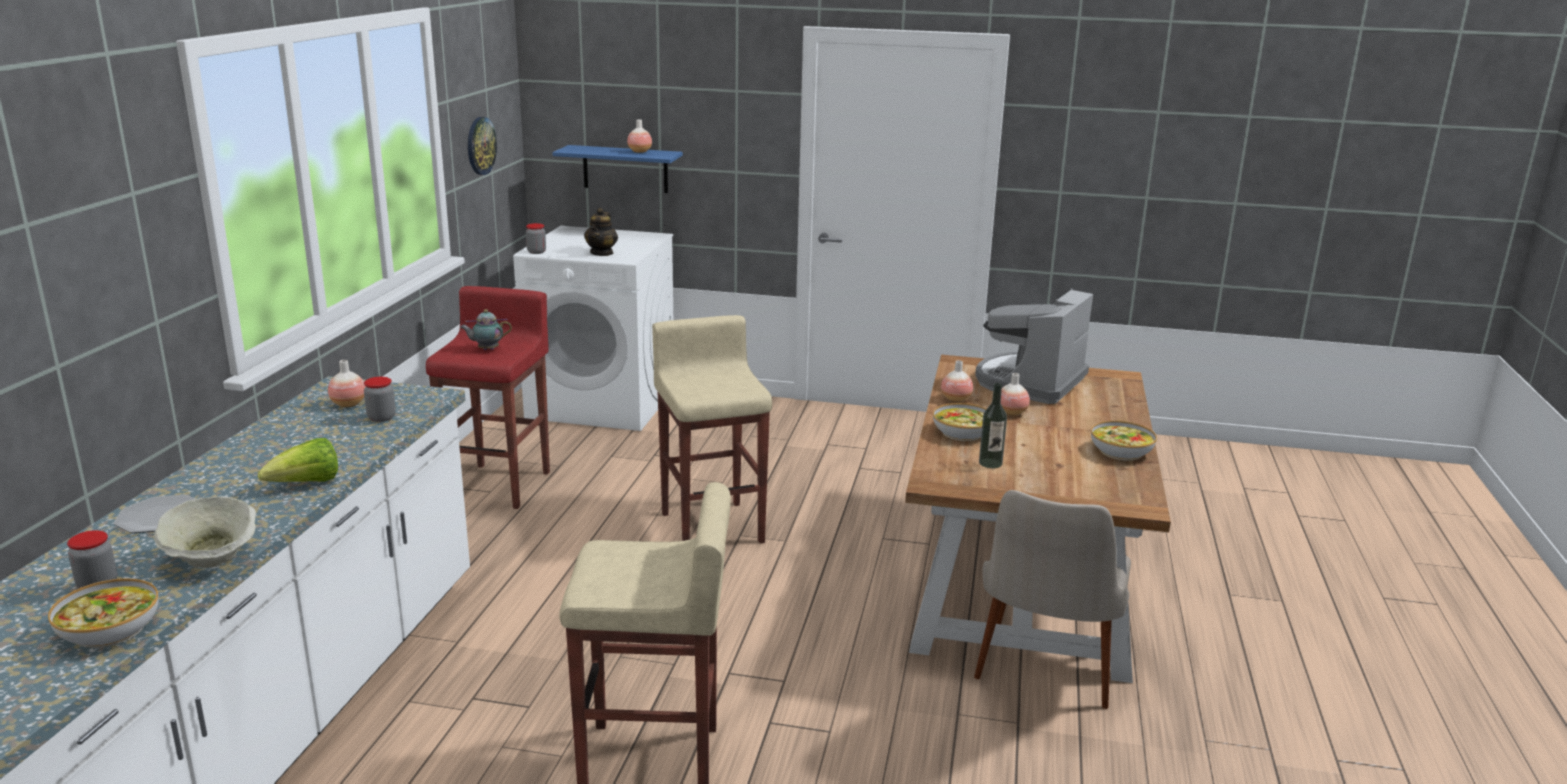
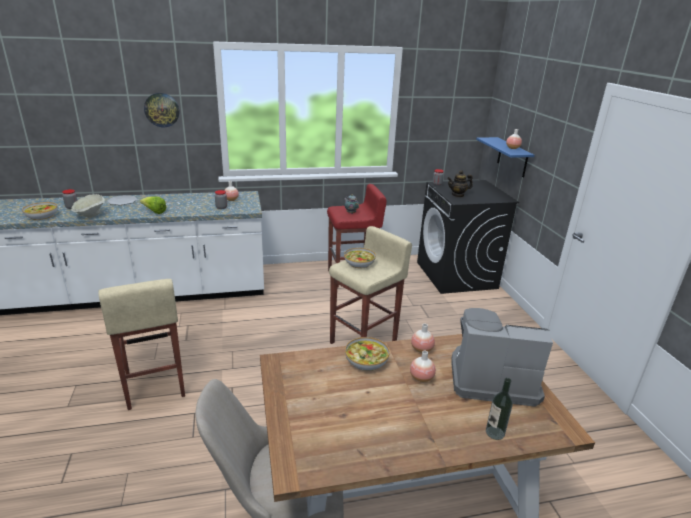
camera: 65 degrees right, 5 degrees up
wall clock [468,117,497,175] -> wall clock moved to [144,93,179,127]
white washing machine [513,226,673,431] -> black washing machine [417,180,519,294]
bottle [979,383,1007,468] -> bottle moved to [486,378,513,440]
bowl [1091,421,1157,461] -> bowl moved to [344,248,376,269]

